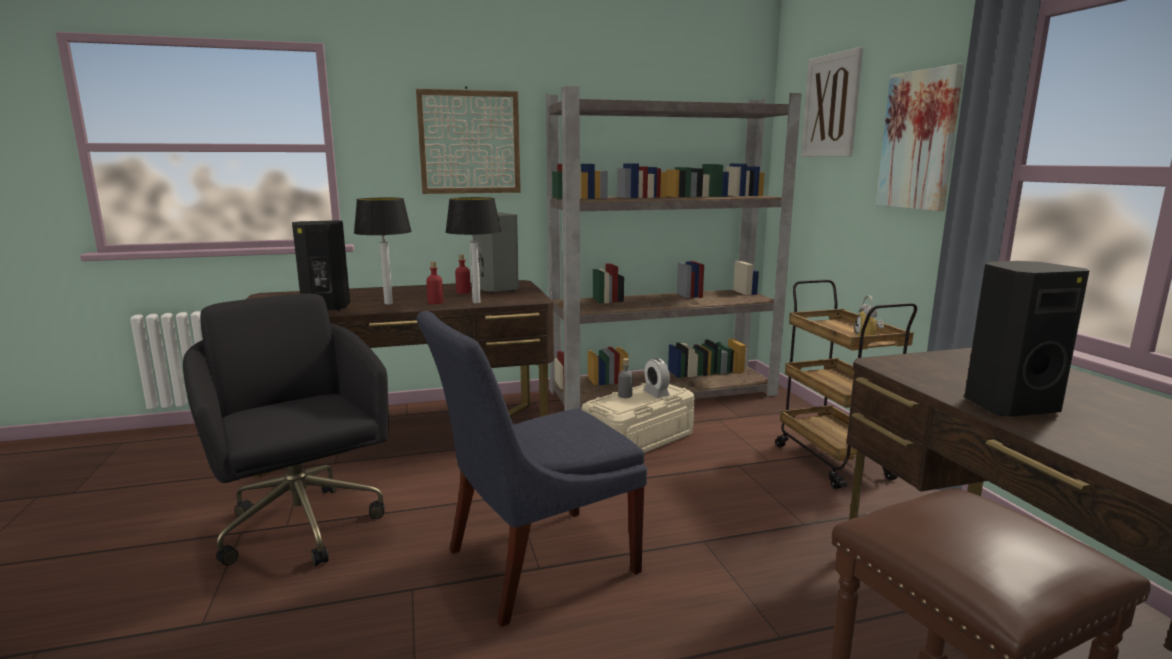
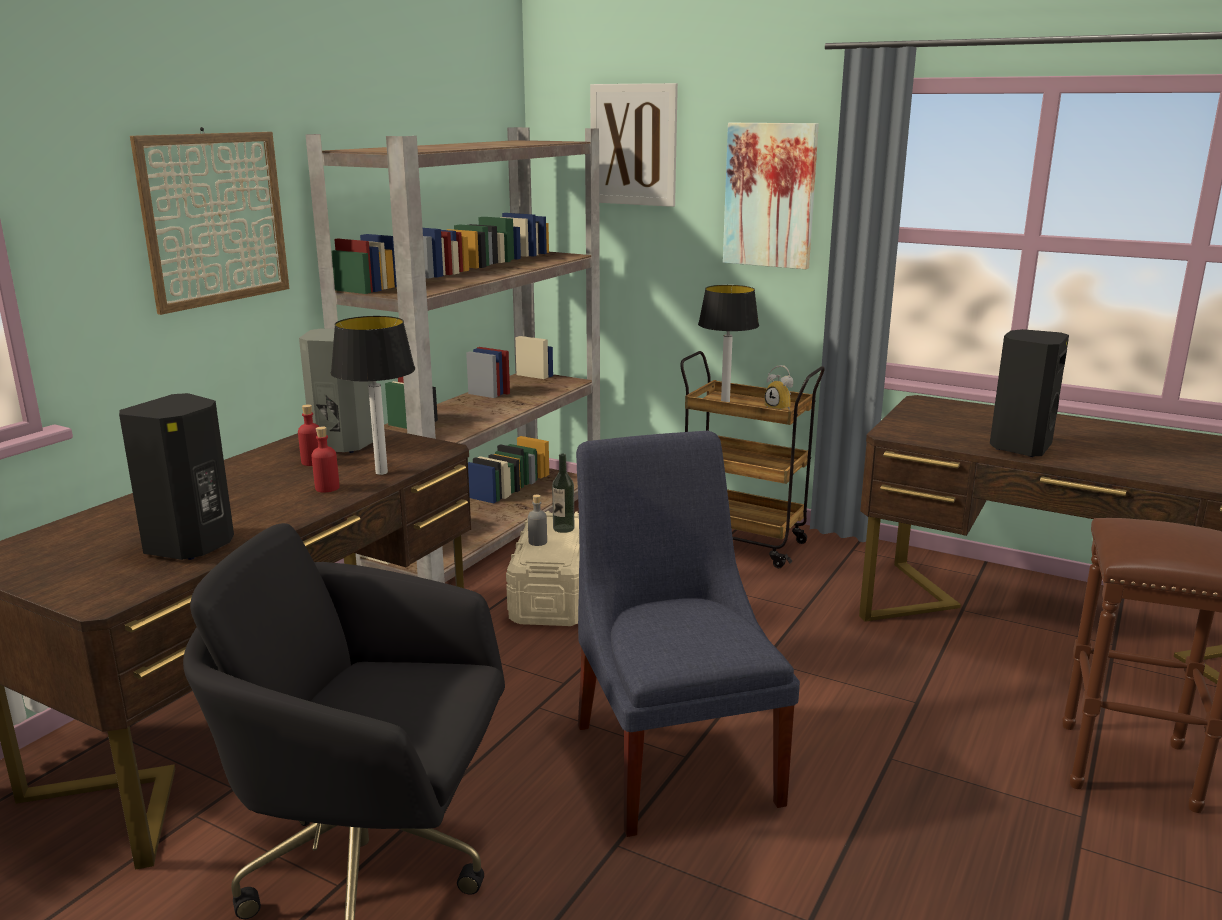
camera: 45 degrees left, 5 degrees up
table lamp [354,198,412,305] -> table lamp moved to [698,285,759,402]
blue chair [417,311,647,627] -> blue chair turned 150 degrees clockwise [576,431,800,837]
alarm clock [643,358,670,398] -> bottle [552,454,574,533]

